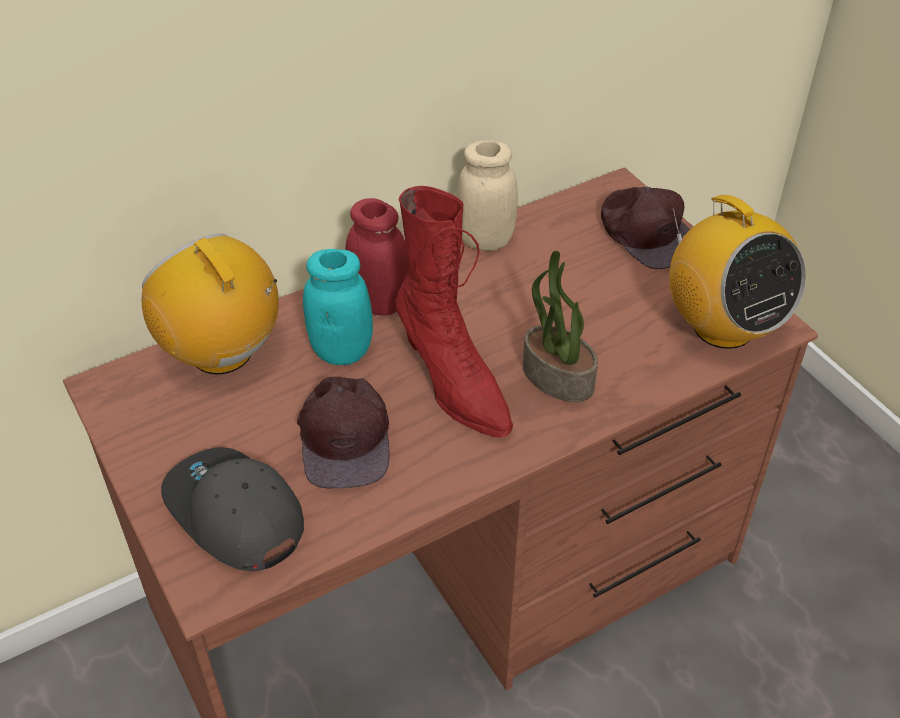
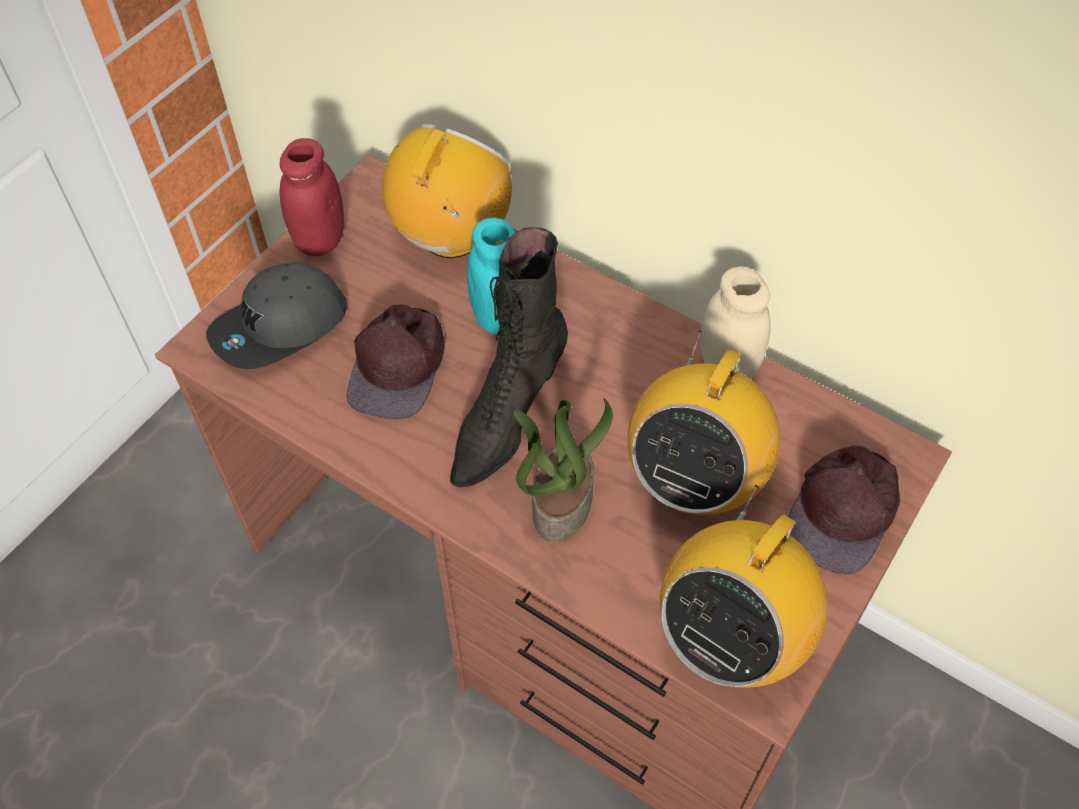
camera: 65 degrees right, 10 degrees up
grey cap [161,447,304,571] -> grey cap turned 150 degrees counterclockwise [206,262,347,369]
brown cap [297,377,390,489] -> brown cap turned 45 degrees counterclockwise [347,304,445,419]
red jar [345,198,409,316] -> red jar moved to [279,138,344,256]
red boot [395,186,513,438] -> black boot [450,227,568,487]
none -> radio [628,331,780,515]

